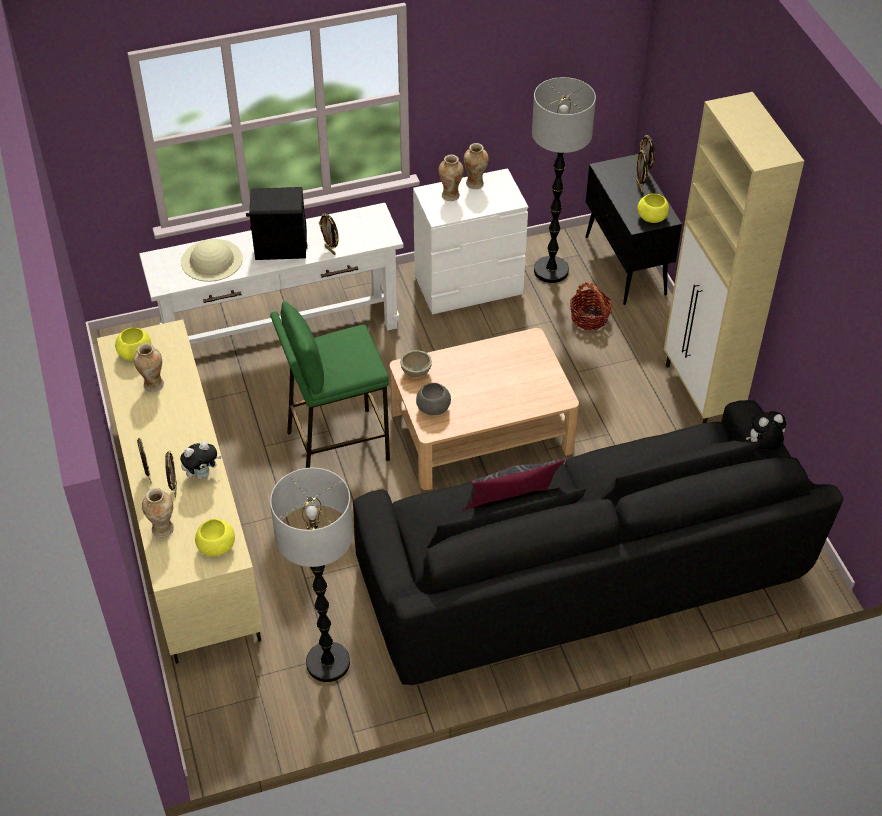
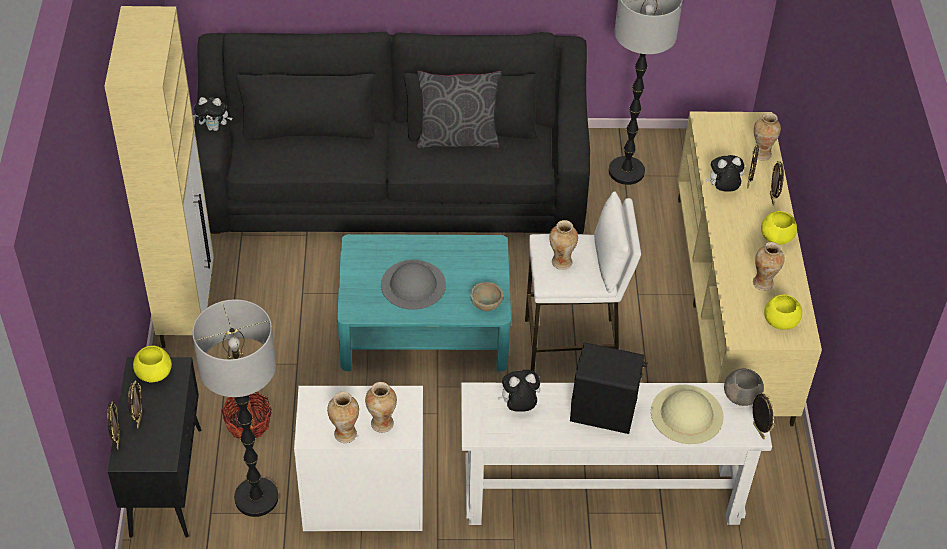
camera: 165 degrees left, 0 degrees up
yellow bowl [195,519,235,556] -> yellow bowl moved to [761,211,797,245]
green stool [270,302,390,468] -> white stool [525,191,641,371]
picture frame [319,214,339,255] -> picture frame moved to [753,392,775,440]
beige coffee table [389,328,579,490] -> turquoise coffee table [337,234,511,372]
grey bowl [416,383,451,415] -> grey bowl moved to [724,369,764,406]
none -> grey hat [381,260,446,310]
none -> plush toy [497,370,540,412]
none -> vase [549,220,578,270]

